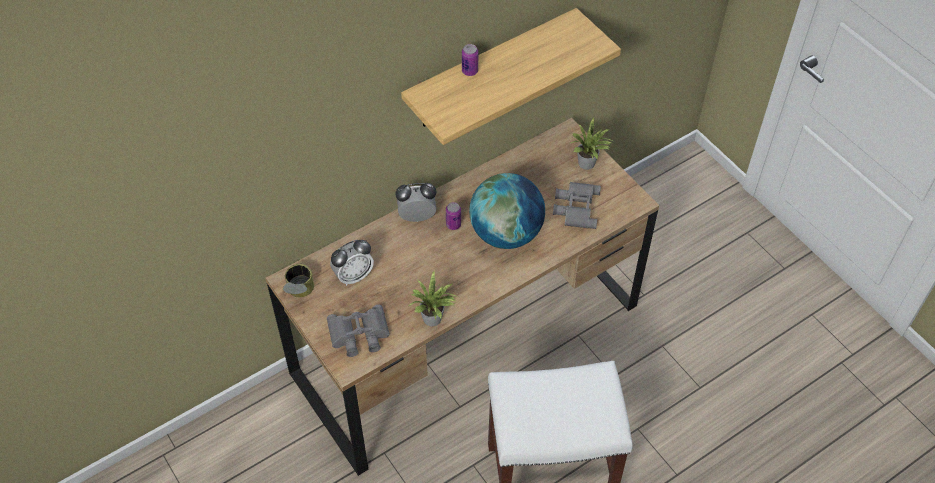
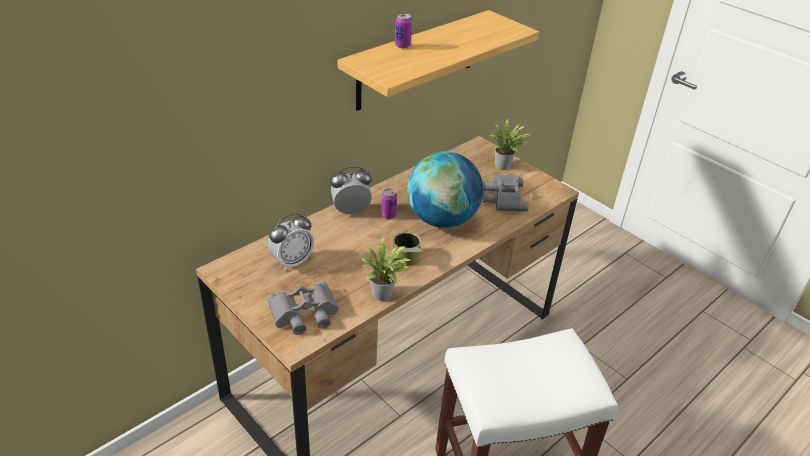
camera: 10 degrees left, 15 degrees down
can [283,264,314,297] -> can moved to [393,232,423,266]

